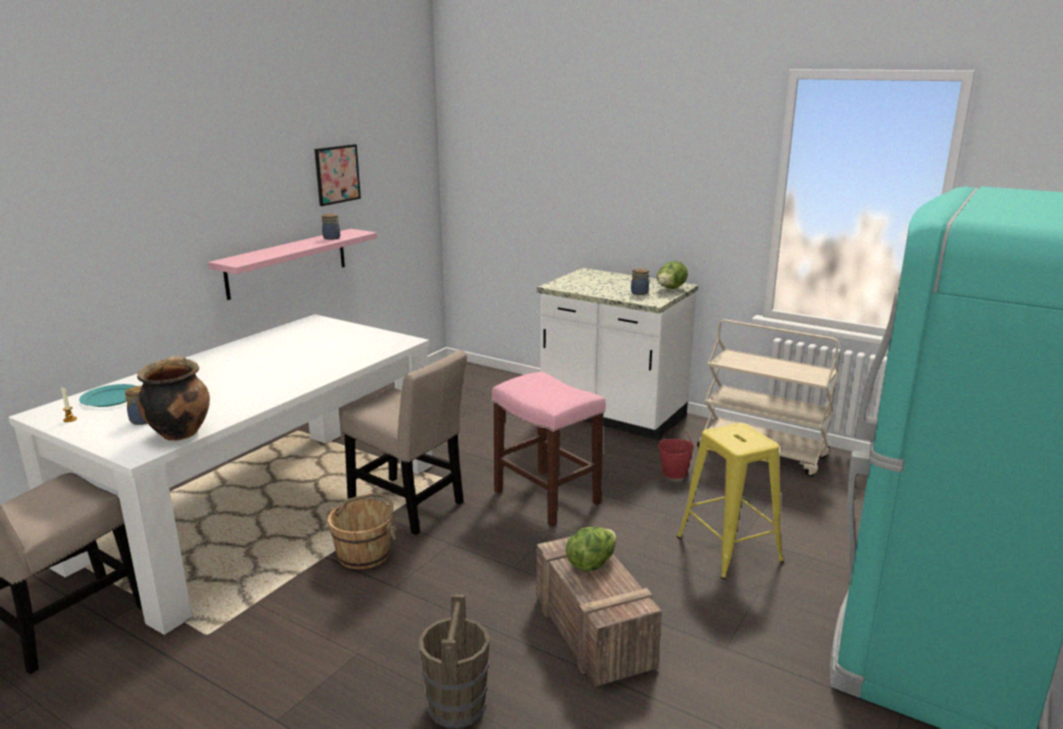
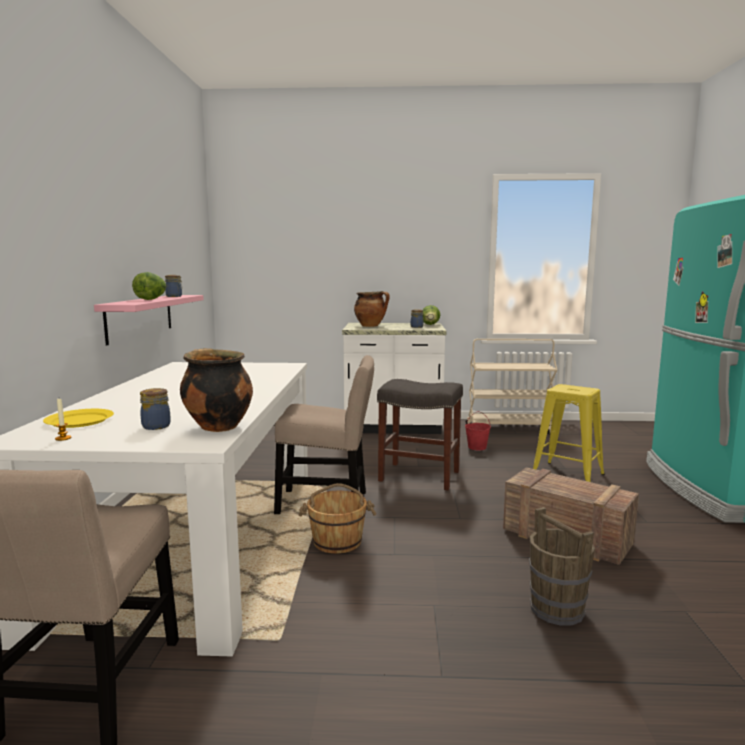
camera: 30 degrees left, 10 degrees down
turquoise plate [79,384,135,407] -> yellow plate [43,409,114,428]
picture [315,144,361,206] -> none
pink stool [492,372,606,527] -> grey stool [377,379,463,490]
lettuce [566,527,616,572] -> lettuce moved to [132,272,166,300]
none -> cooking pot [354,291,390,327]

